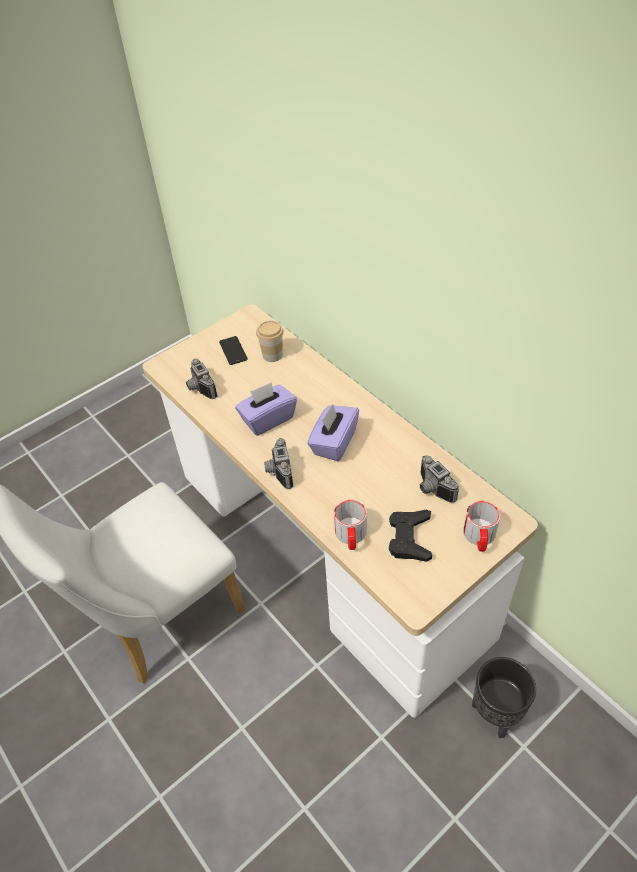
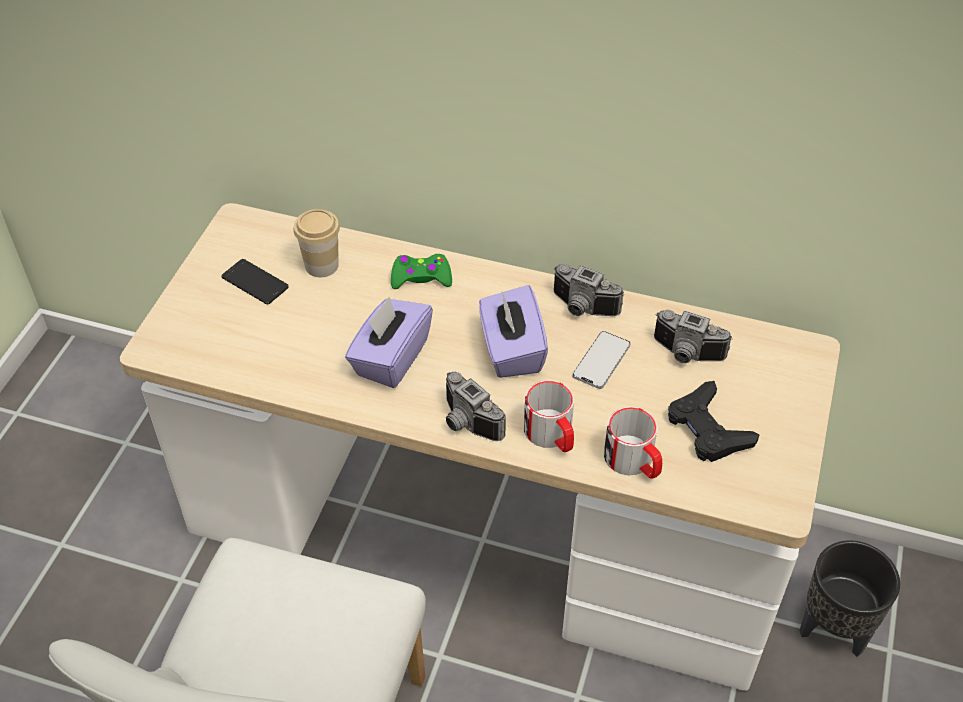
camera: 35 degrees left, 0 degrees up
camera [186,359,218,399] -> camera moved to [554,264,624,316]
mug [463,501,500,552] -> mug moved to [524,380,574,452]
none -> green game controller [391,254,452,289]
none -> phone [572,331,631,389]

